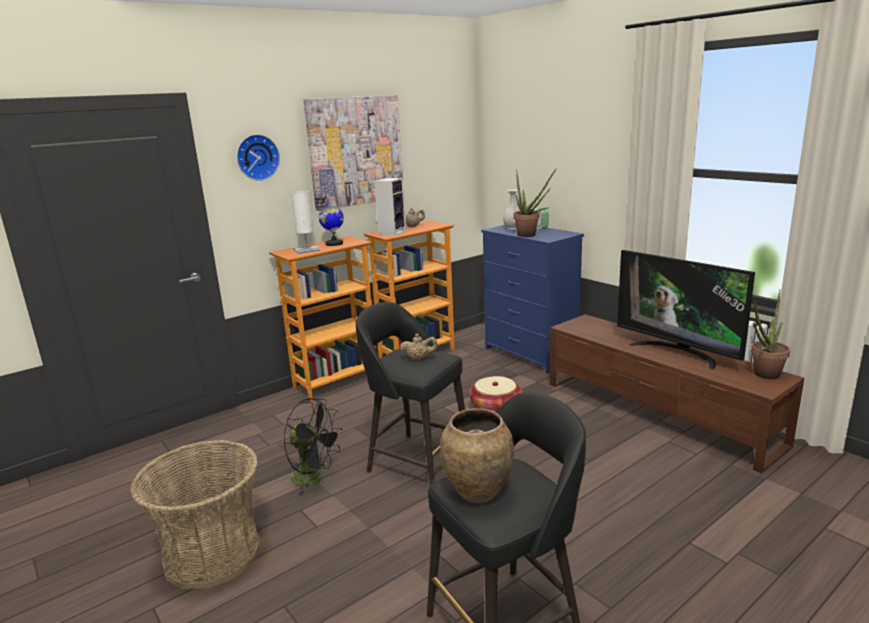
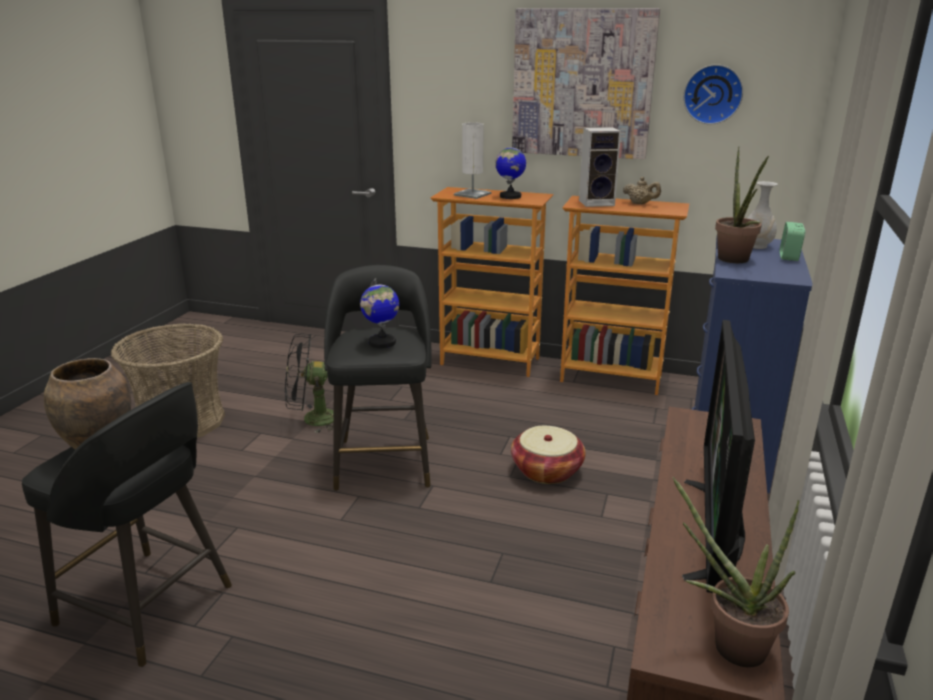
camera: 55 degrees right, 5 degrees up
wall clock [237,134,280,181] -> wall clock moved to [683,64,743,125]
black fan [284,398,342,496] -> black fan turned 90 degrees clockwise [285,334,344,433]
beige teapot [400,334,438,360] -> globe [360,278,399,348]

